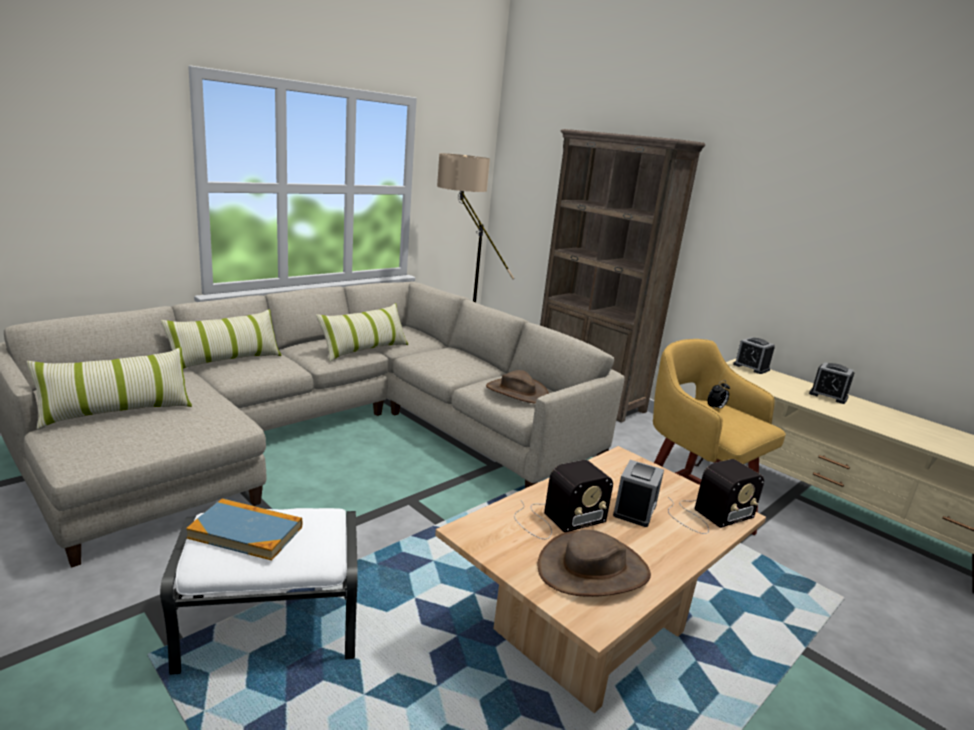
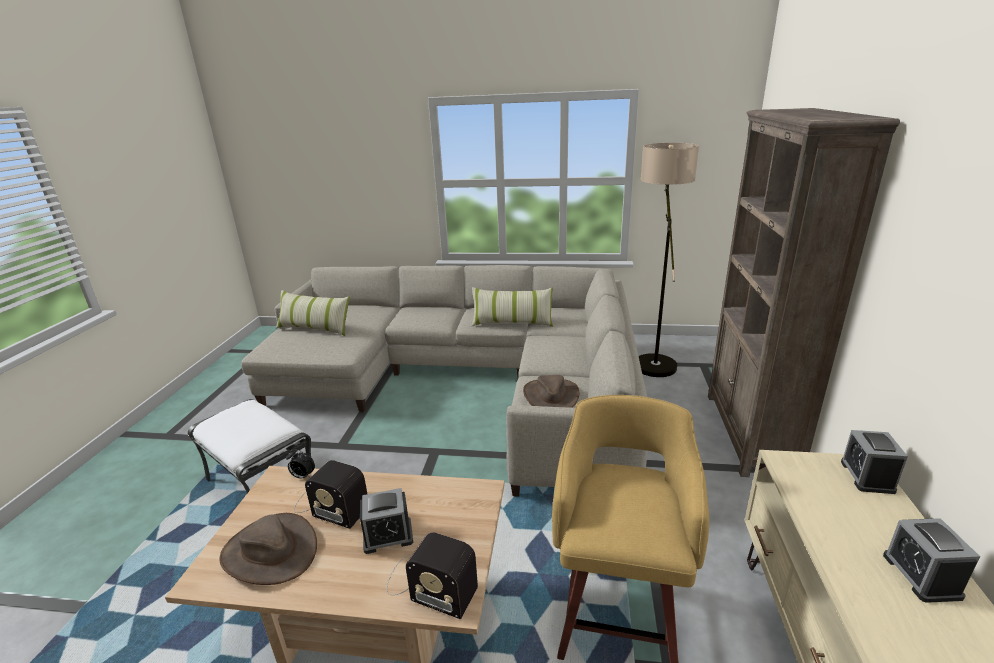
camera: 55 degrees right, 5 degrees up
pillow [161,309,282,369] -> none
book [186,499,302,561] -> none
alarm clock [707,380,730,409] -> alarm clock moved to [286,450,315,479]

